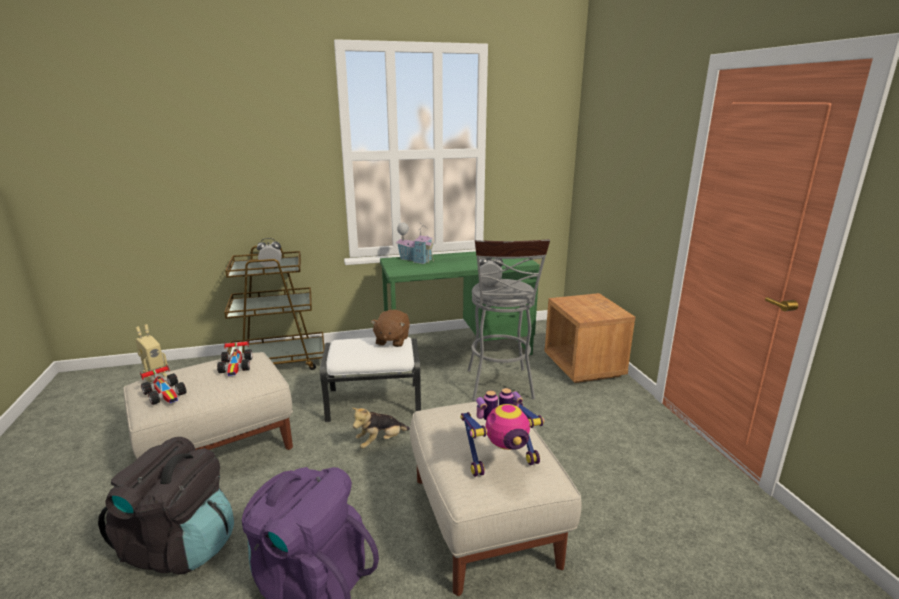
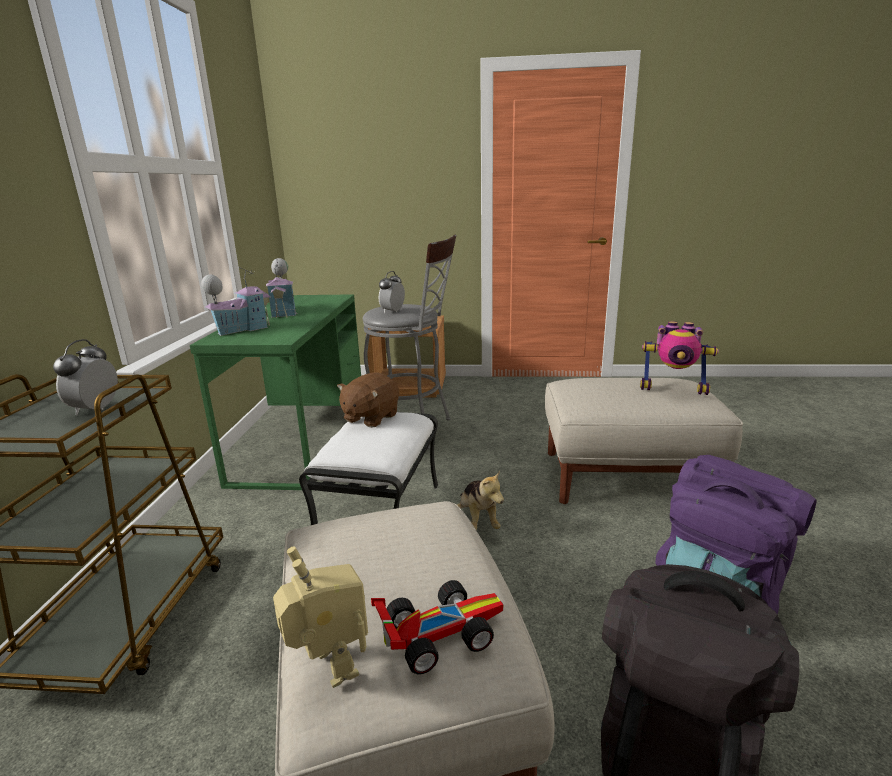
camera: 70 degrees left, 0 degrees up
toy car [217,341,252,376] -> none
brown plush toy [371,309,410,347] -> brown plush toy turned 90 degrees clockwise [337,372,399,428]
toy robot [460,388,544,477] -> toy robot turned 105 degrees clockwise [640,321,719,395]
none -> toy house [266,258,297,318]

